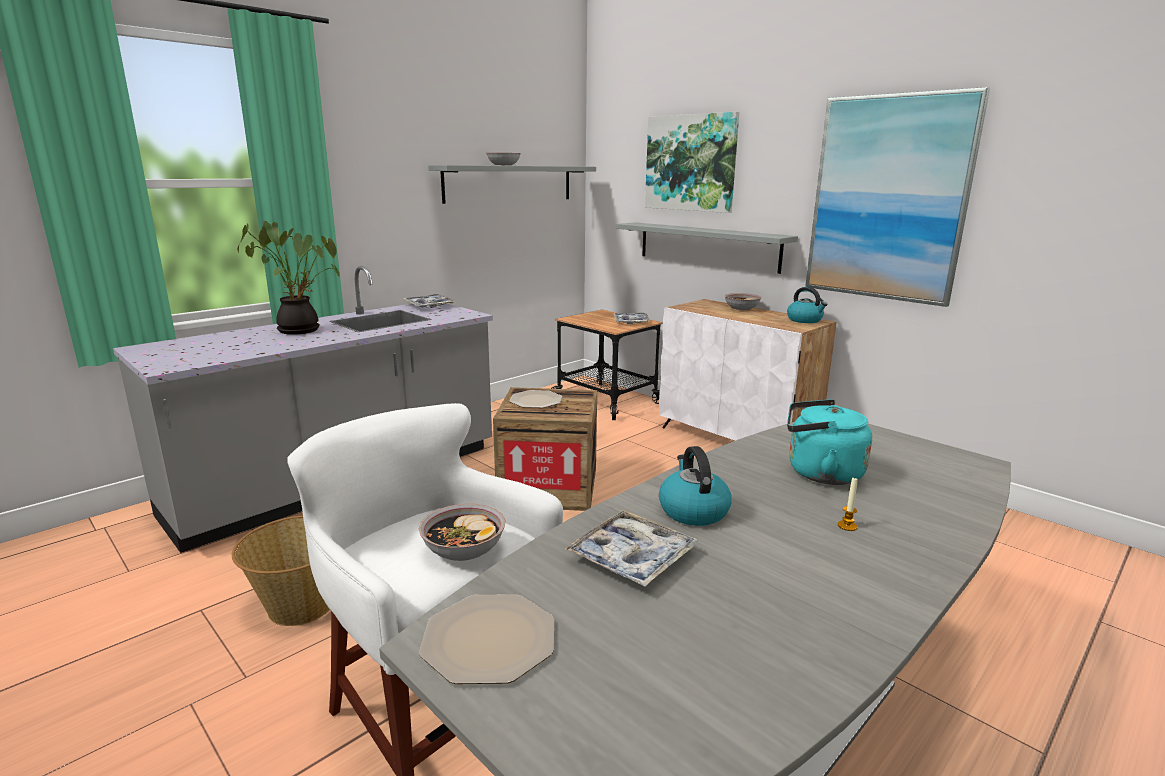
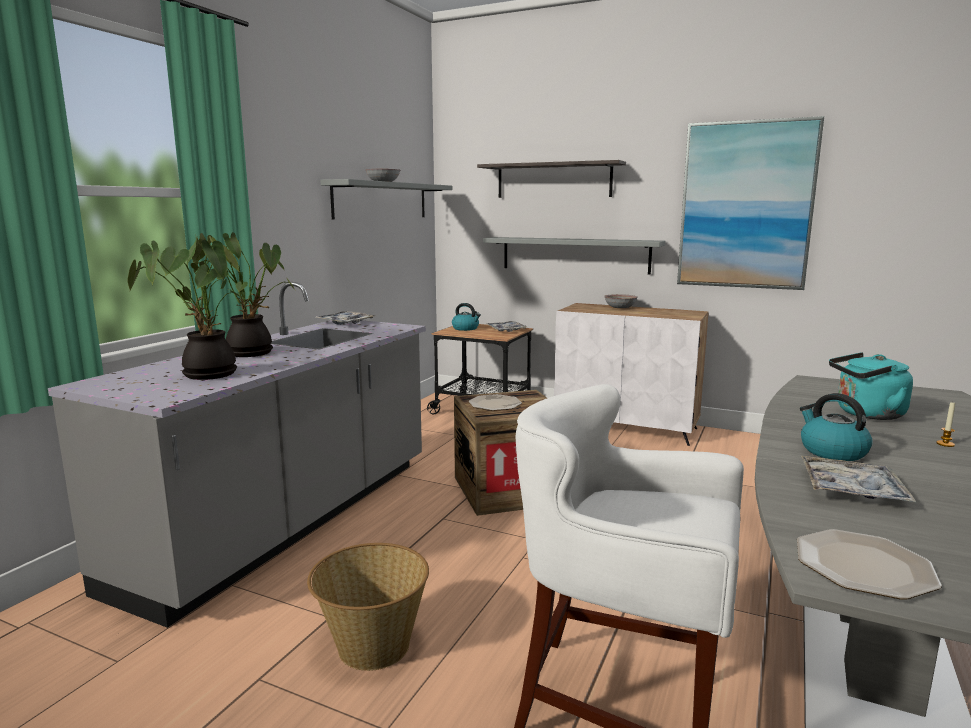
camera: 20 degrees left, 5 degrees down
bowl [419,504,505,561] -> none
picture [645,112,739,213] -> shelf [477,160,626,198]
kettle [787,287,828,323] -> kettle moved to [452,303,481,331]
none -> potted plant [128,236,242,380]

